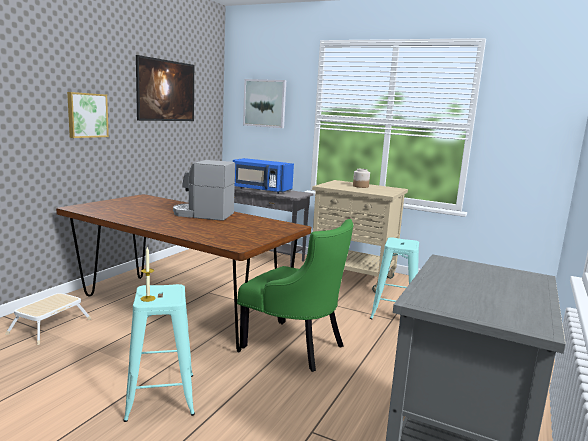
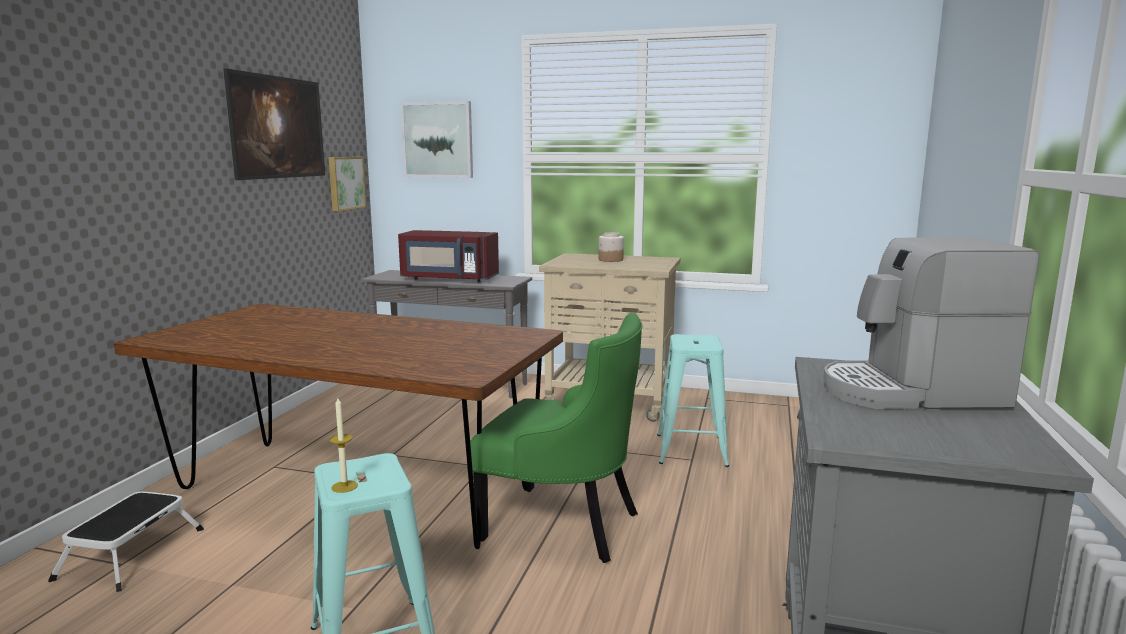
camera: 10 degrees left, 0 degrees up
beige step ladder [5,293,91,345] -> black step ladder [48,492,204,592]
picture [67,92,109,138] -> picture moved to [328,157,366,211]
coffee machine [173,160,235,221] -> coffee machine moved to [824,237,1039,409]
blue microwave [233,158,294,194] -> red microwave [398,230,499,282]

